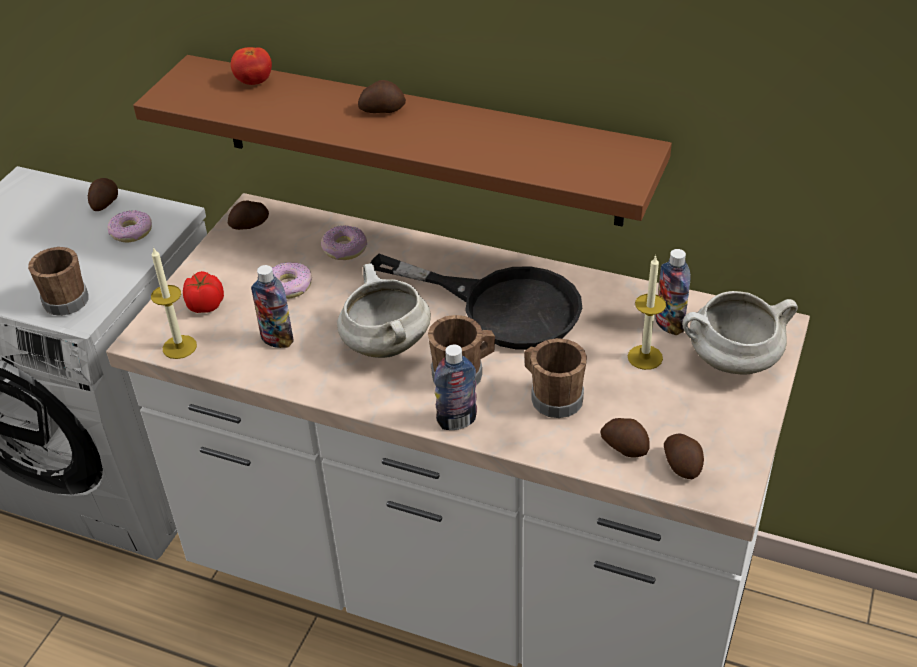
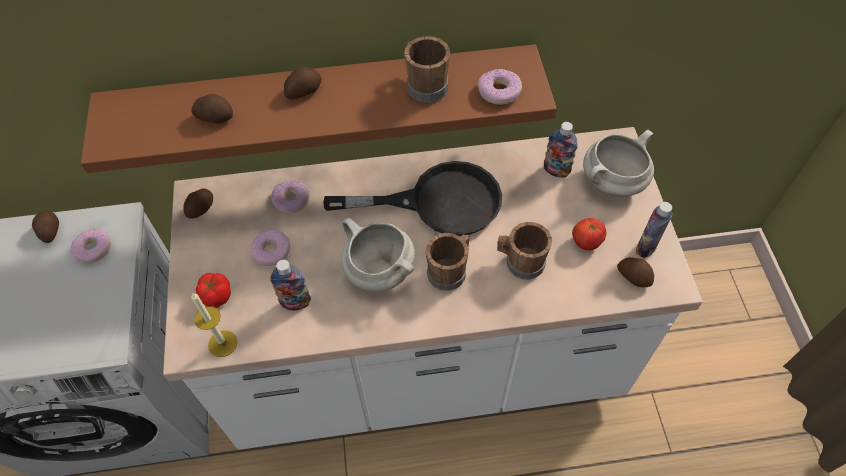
camera: 30 degrees left, 15 degrees up
brown mug [28,247,89,316] -> brown mug moved to [404,36,450,102]
tomato [231,47,272,85] -> tomato moved to [572,218,606,251]
bottle [434,345,477,430] -> bottle moved to [636,202,673,258]
potato [601,418,650,457] -> potato moved to [191,94,233,124]
candle [628,255,666,370] -> none
none -> donut [478,69,522,105]

